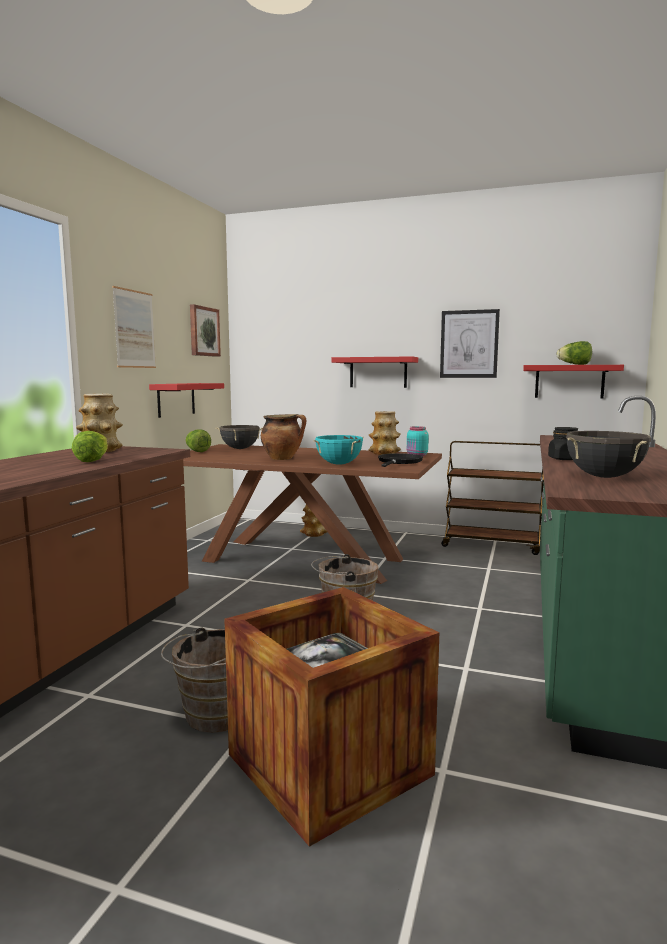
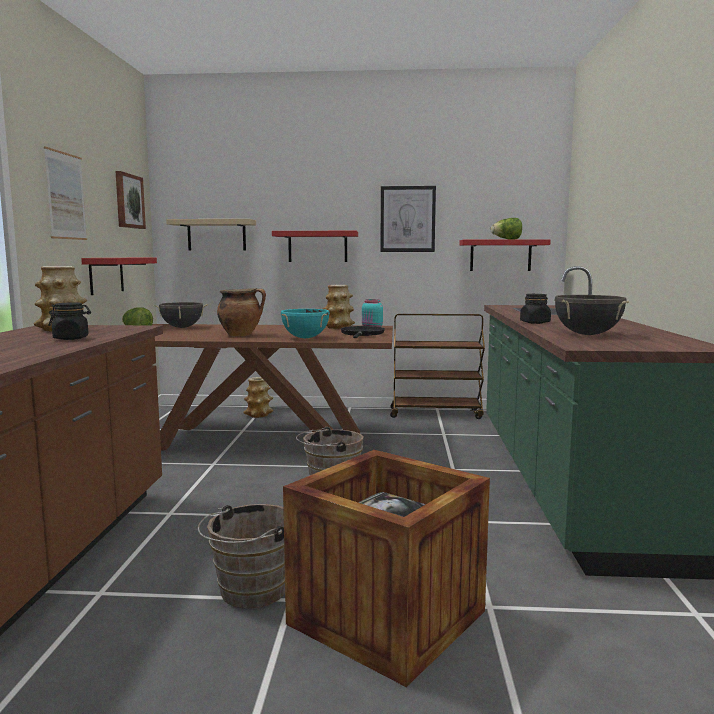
camera: 15 degrees left, 0 degrees up
lettuce [72,431,108,462] -> black jar [48,302,91,340]
none -> beige shelf [166,219,256,251]

